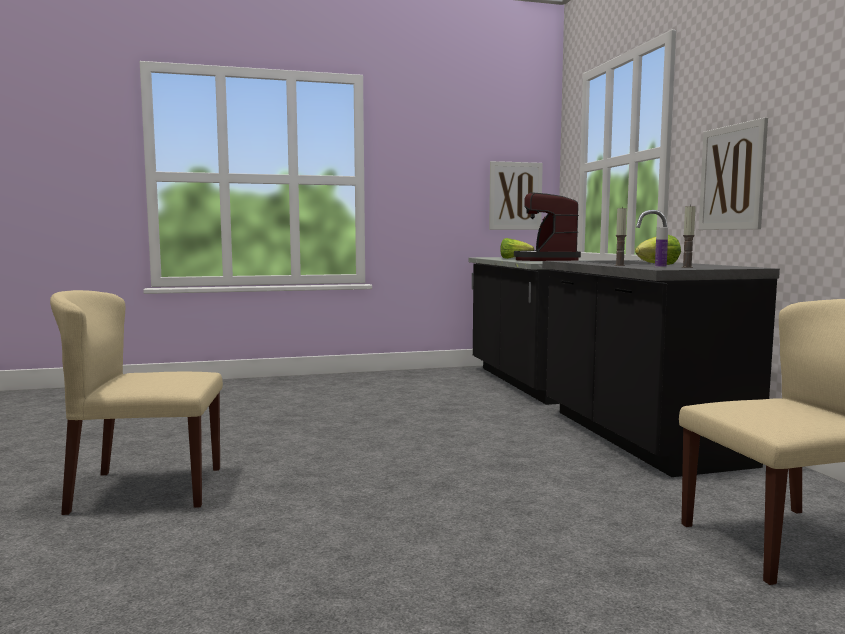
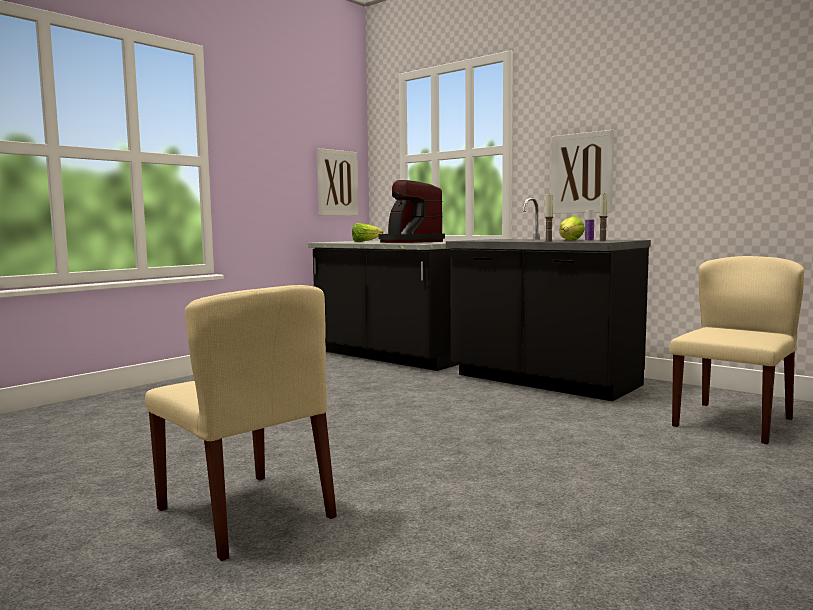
camera: 35 degrees left, 0 degrees up
beige chair [50,290,223,515] -> beige chair turned 90 degrees counterclockwise [145,285,337,561]

